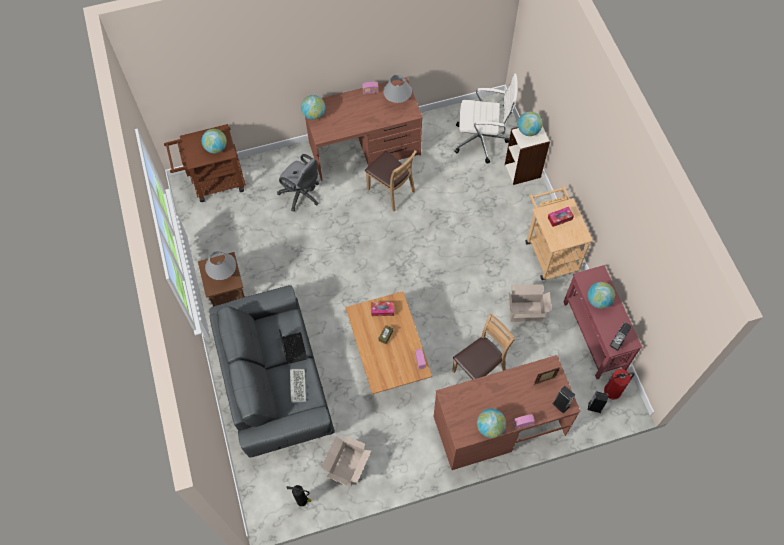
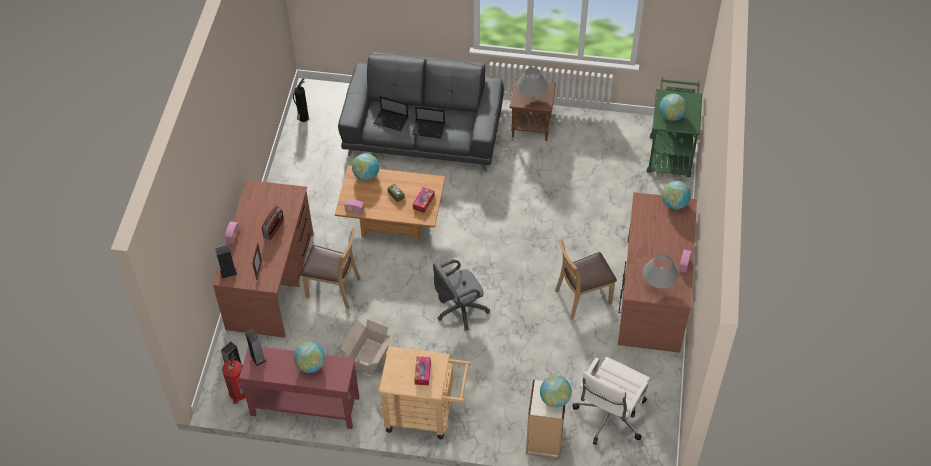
camera: 115 degrees right, 10 degrees down
brown cart [164,124,246,202] -> green cart [647,77,702,177]
grey office chair [277,154,319,211] -> grey office chair moved to [433,260,490,331]
keyboard [290,369,306,403] -> laptop [373,96,408,131]
cardboard box [321,435,371,486] -> none
brown chair [452,314,515,380] -> brown chair turned 60 degrees counterclockwise [300,228,361,309]
globe [477,409,506,438] -> globe moved to [352,153,379,181]
none -> radio [262,206,284,240]

